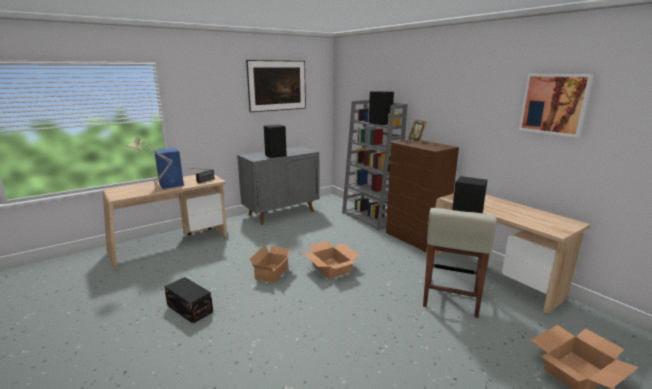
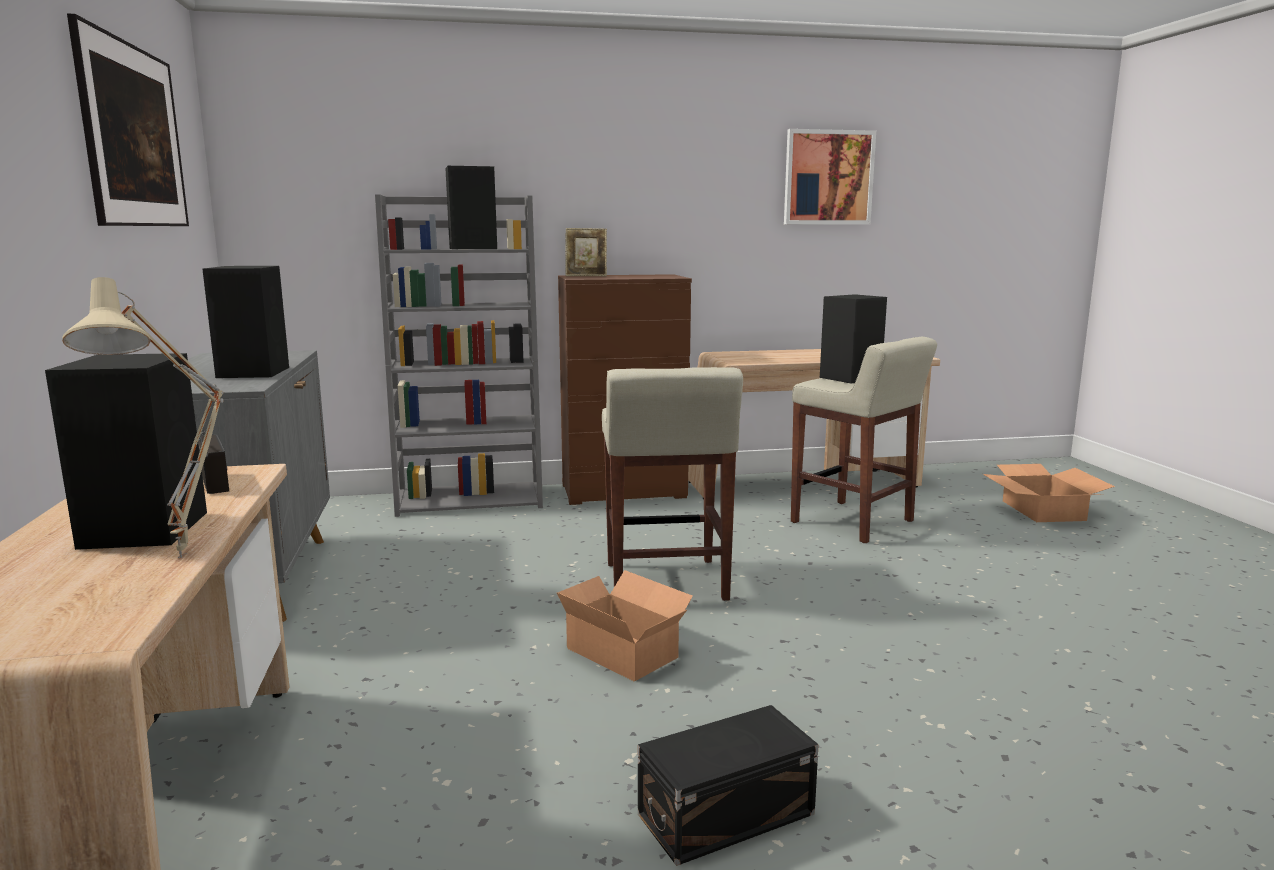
camera: 65 degrees left, 5 degrees down
blue speaker [154,148,184,189] -> black speaker [45,353,207,550]
cardboard box [302,241,361,279] -> beige stool [602,367,743,601]

